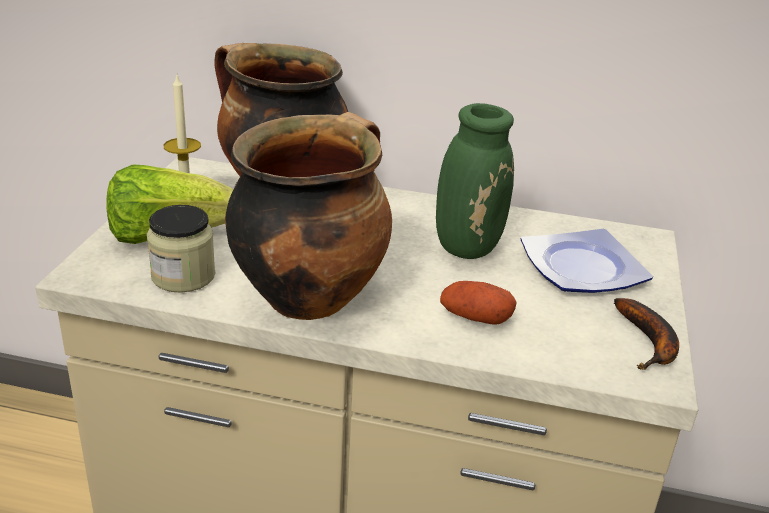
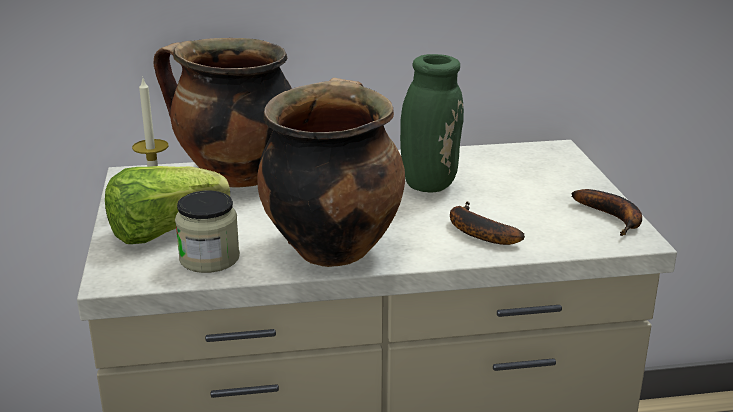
camera: 20 degrees left, 5 degrees down
potato [440,281,517,325] -> banana [450,201,525,245]
plate [520,229,653,293] -> none

